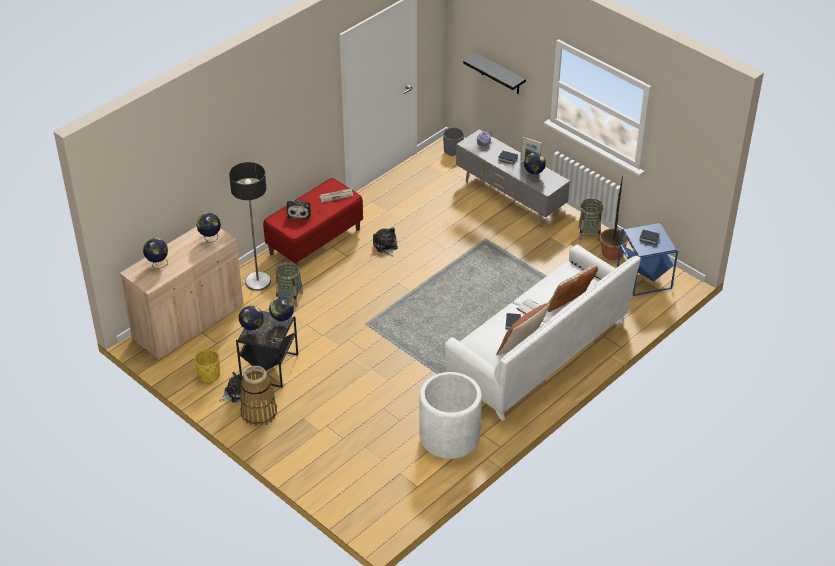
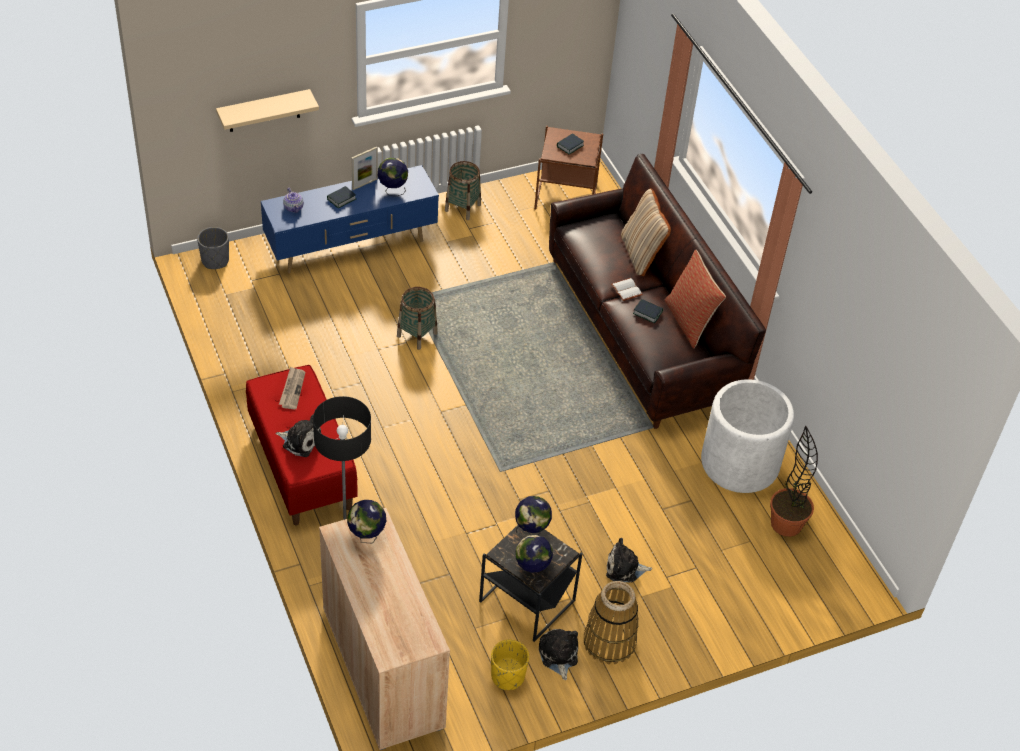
camera: 70 degrees left, 5 degrees up
globe [143,238,168,269] -> none
basket [275,262,303,307] -> basket moved to [397,287,438,350]
plush toy [373,227,398,257] -> plush toy moved to [606,538,652,582]
white sofa [445,245,641,421] -> brown sofa [549,154,766,429]
grey tv stand [456,130,570,227] -> blue tv stand [261,165,439,273]
black shelf [463,53,526,94] -> beige shelf [216,89,319,132]
potted plant [600,175,628,260] -> potted plant moved to [770,425,818,537]
blue side table [617,222,678,296] -> brown side table [534,126,603,209]

